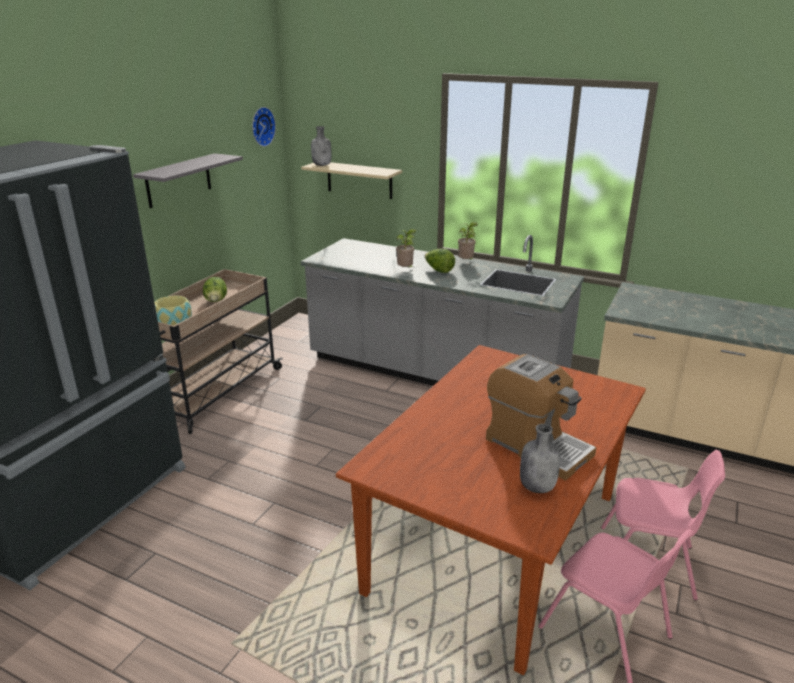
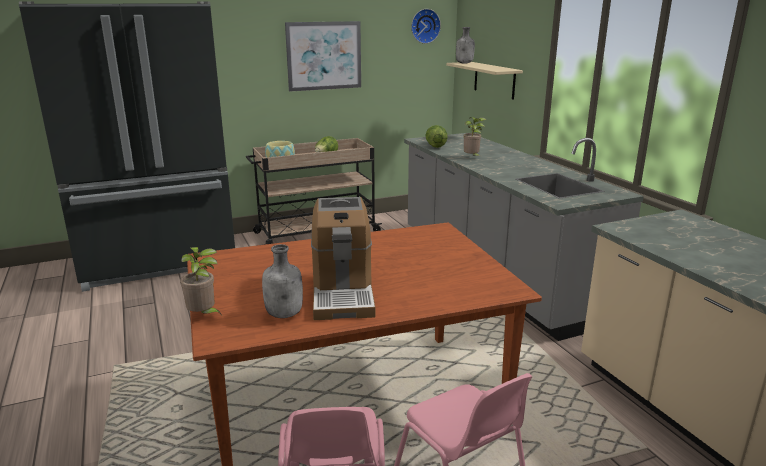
camera: 40 degrees right, 5 degrees down
grey shelf [133,153,243,208] -> picture [285,21,361,92]
lettuce [425,249,455,273] -> lettuce moved to [426,125,448,148]
potted plant [458,222,477,260] -> potted plant moved to [180,247,222,315]

